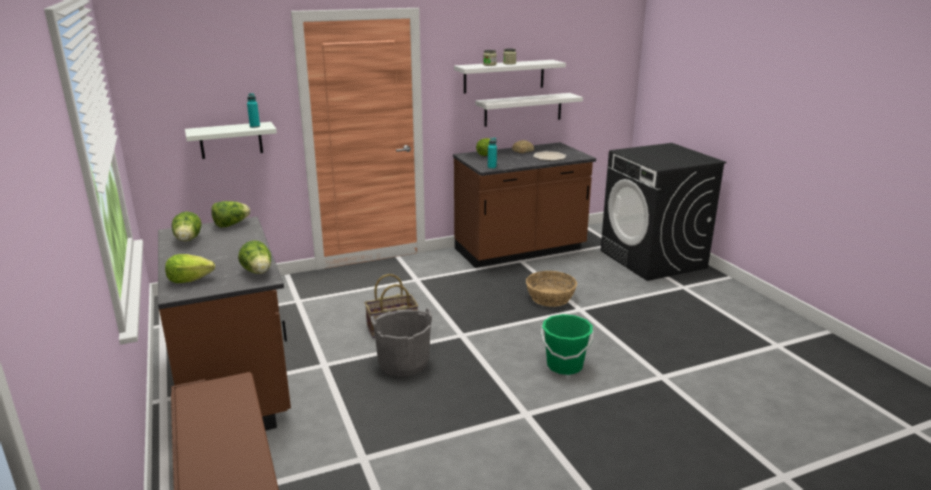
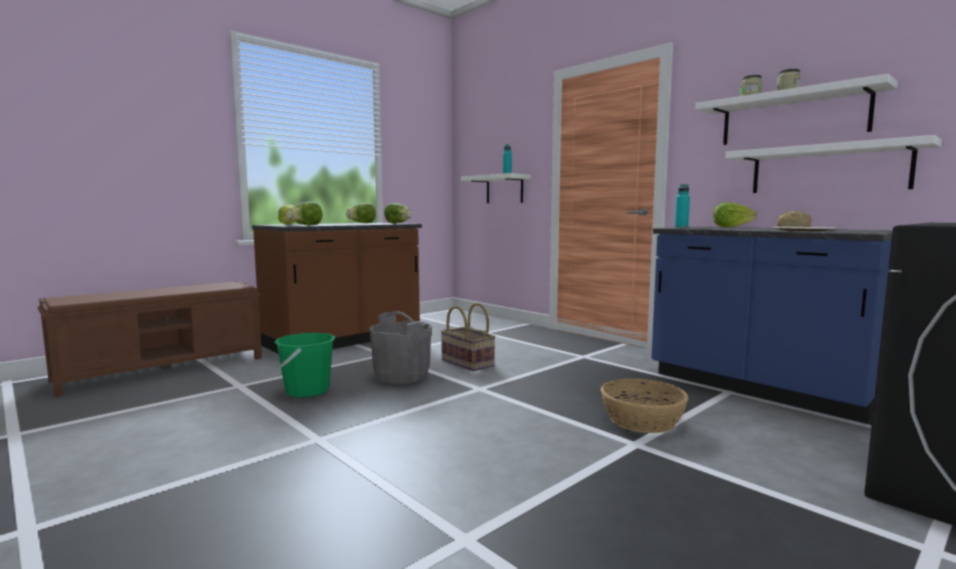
camera: 70 degrees right, 15 degrees down
brown counter [453,142,596,268] -> blue counter [652,226,893,423]
green bucket [541,314,593,375] -> green bucket moved to [274,333,335,397]

